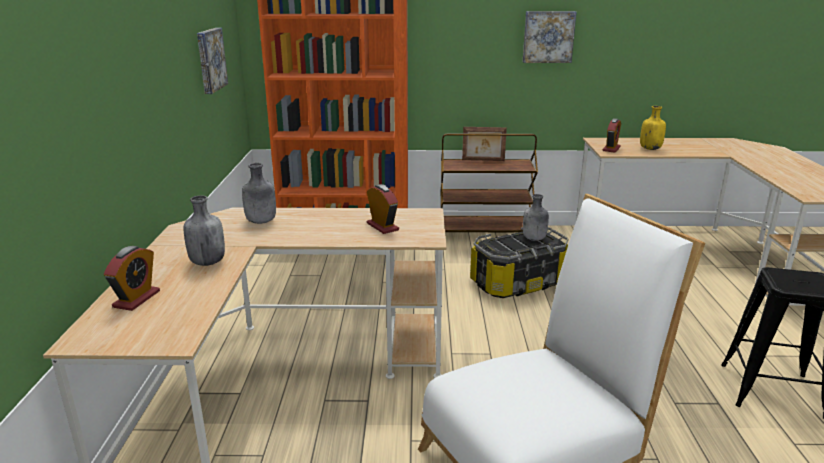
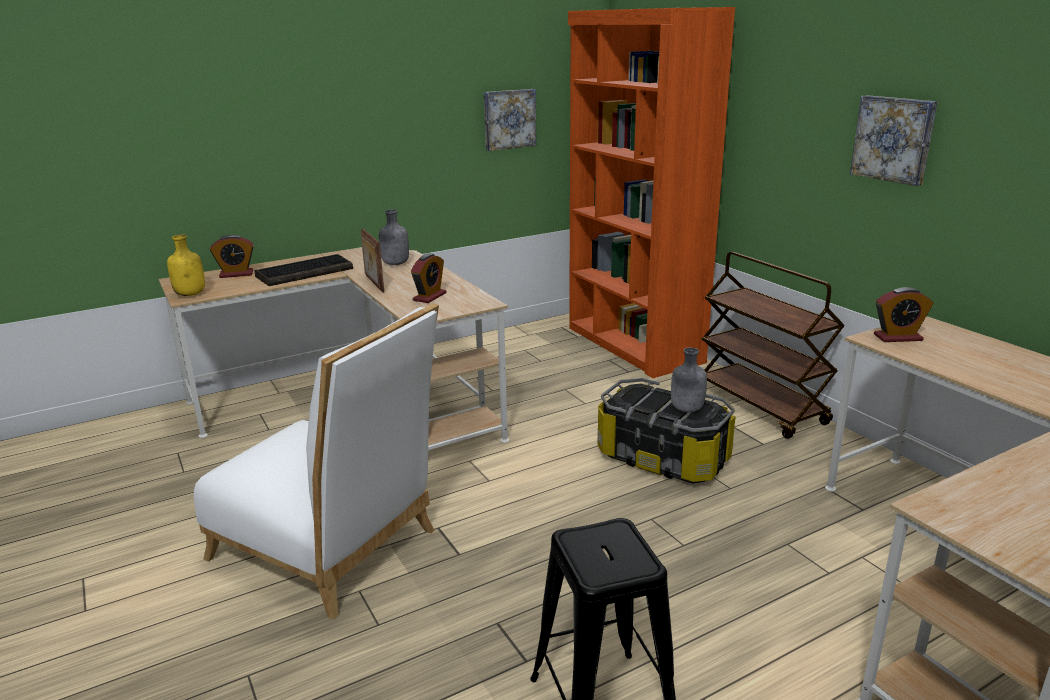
camera: 60 degrees right, 0 degrees up
grey bottle [184,195,225,266] -> keyboard [255,254,353,286]
picture frame [462,127,507,161] -> picture frame moved to [361,228,384,293]
yellow bottle [640,106,666,150] -> yellow bottle moved to [167,235,205,296]

